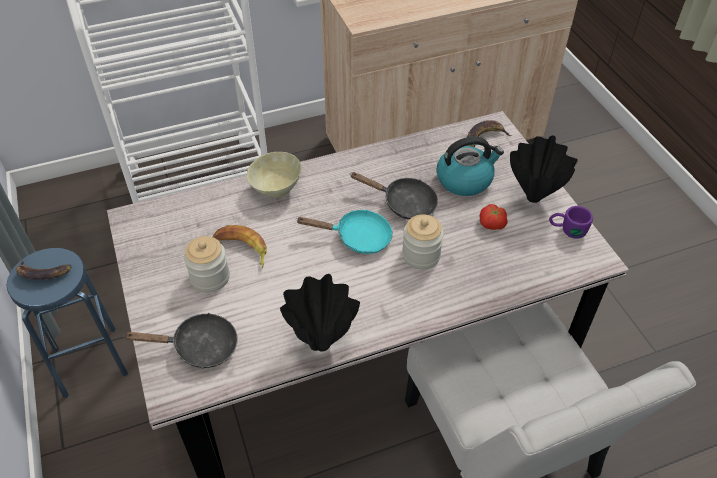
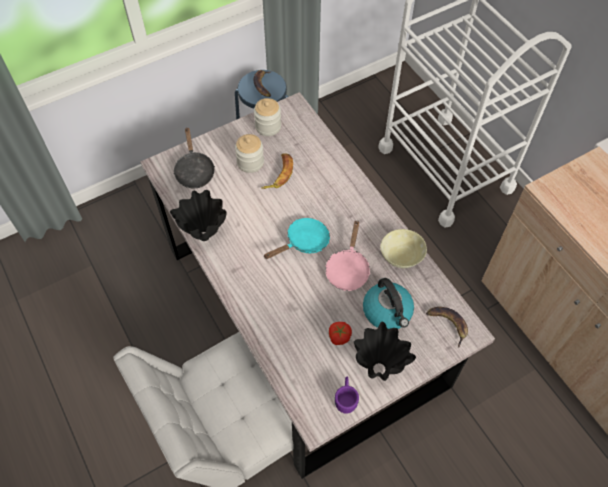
camera: 80 degrees right, 10 degrees up
beige bowl [247,152,301,197] -> beige bowl moved to [380,229,427,268]
turquoise frying pan [296,209,393,254] -> turquoise frying pan turned 120 degrees counterclockwise [264,218,330,259]
black frying pan [351,172,438,220] -> pink frying pan [325,221,370,291]
jar [402,214,444,270] -> jar moved to [254,98,281,136]

